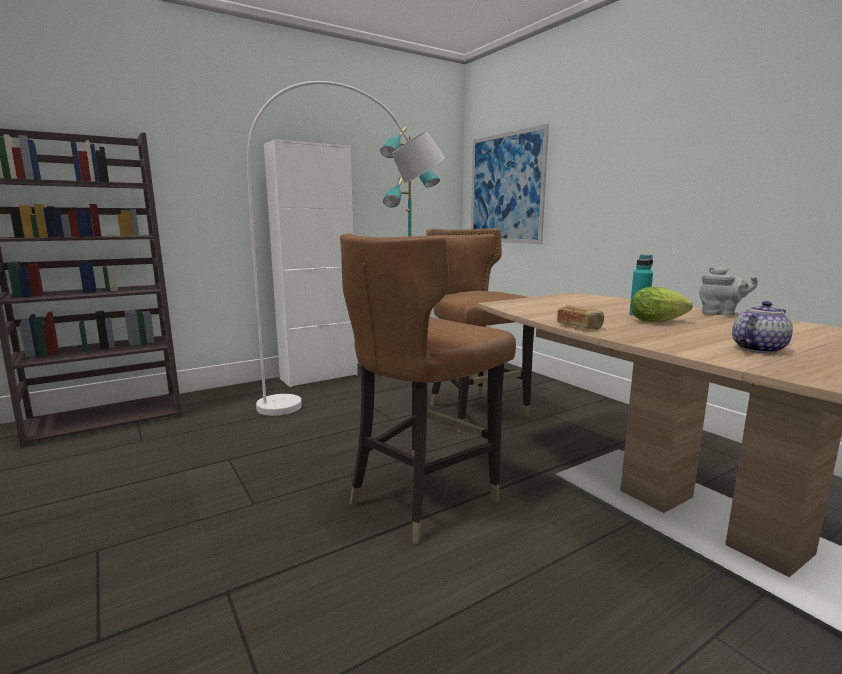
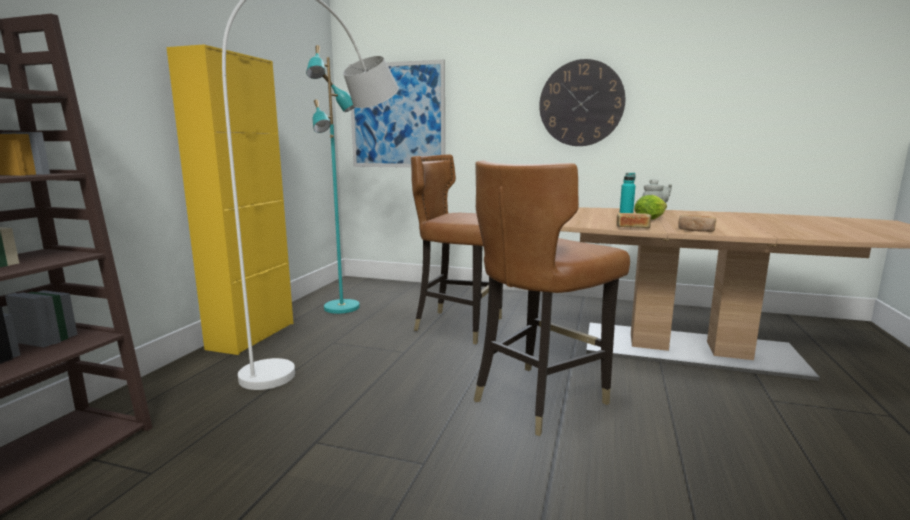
camera: 40 degrees left, 0 degrees up
white cabinet [264,139,358,388] -> yellow cabinet [166,44,293,355]
brown chair [340,233,516,544] -> brown chair turned 45 degrees clockwise [474,160,630,436]
teapot [732,301,793,353] -> none
none -> wall clock [539,59,625,146]
none -> bread [678,215,716,232]

